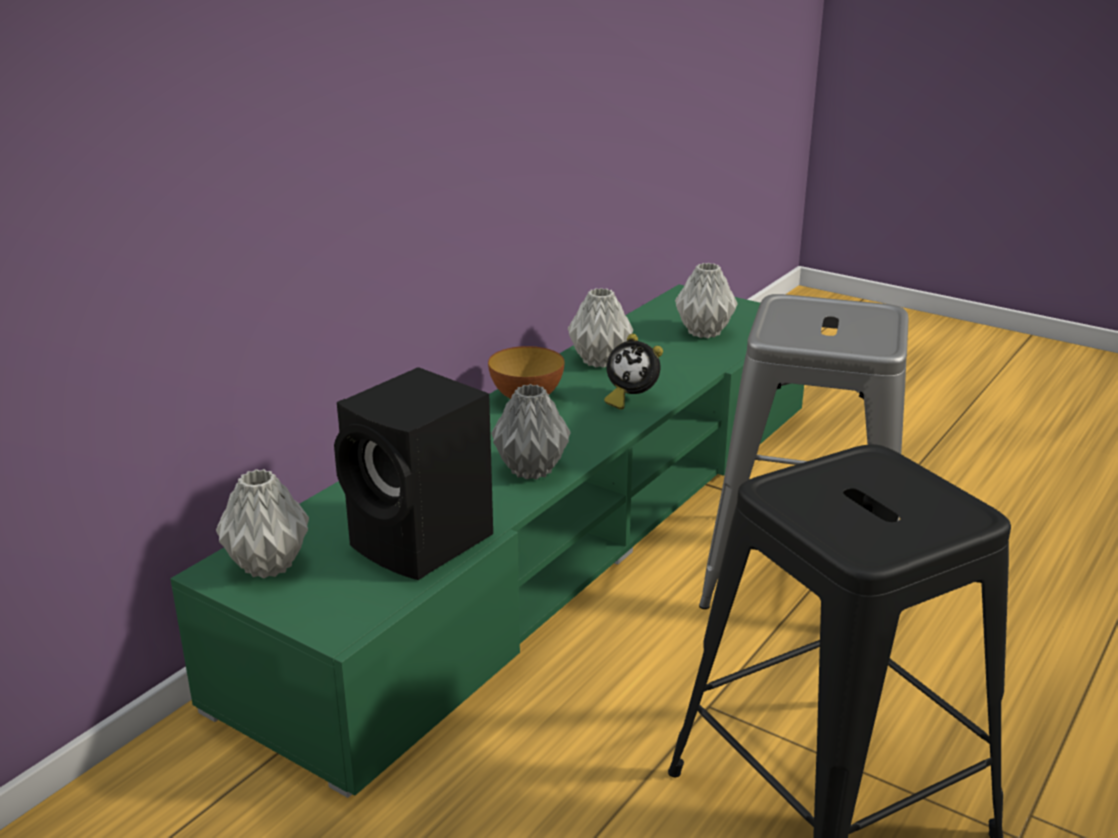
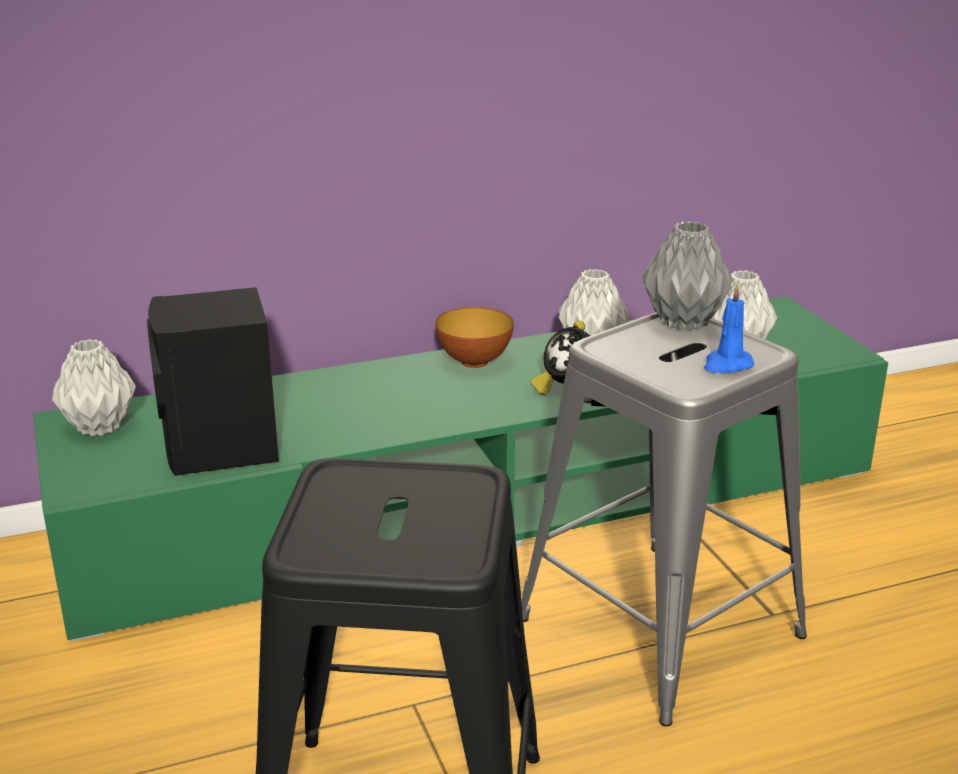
camera: 35 degrees right, 0 degrees up
grey vase [491,384,570,480] -> grey vase moved to [642,221,733,331]
none -> blue candle [704,284,754,373]

